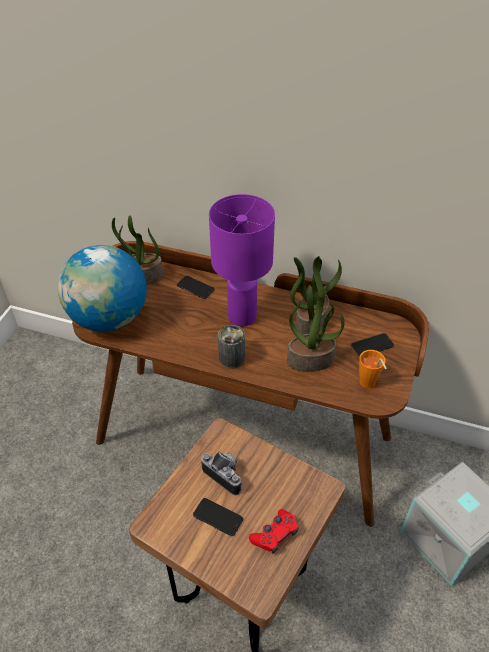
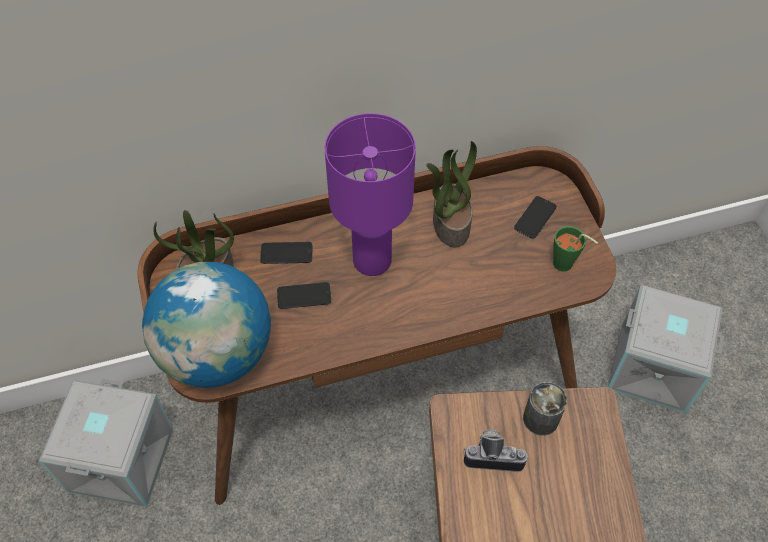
camera: 35 degrees left, 10 degrees up
phone [193,498,243,536] -> phone moved to [277,282,331,309]
can [218,325,245,369] -> can moved to [523,382,567,436]
red game controller [249,509,298,554] -> none
potted plant [287,285,344,372] -> none
orange cup [359,350,386,388] -> green cup [553,226,598,272]
none -> grey storage box [39,379,173,507]

